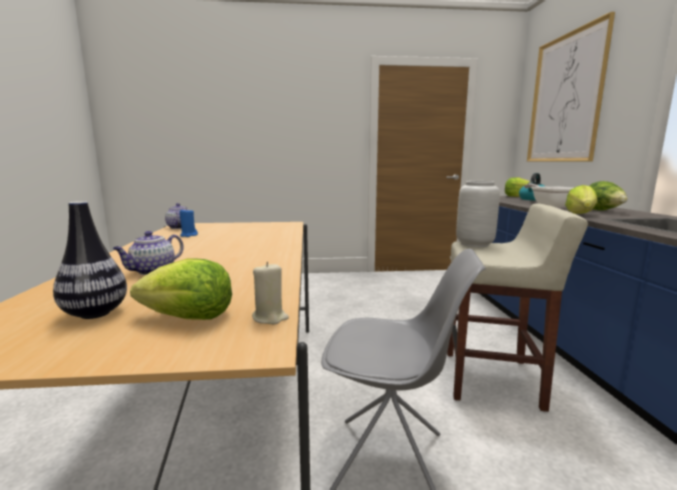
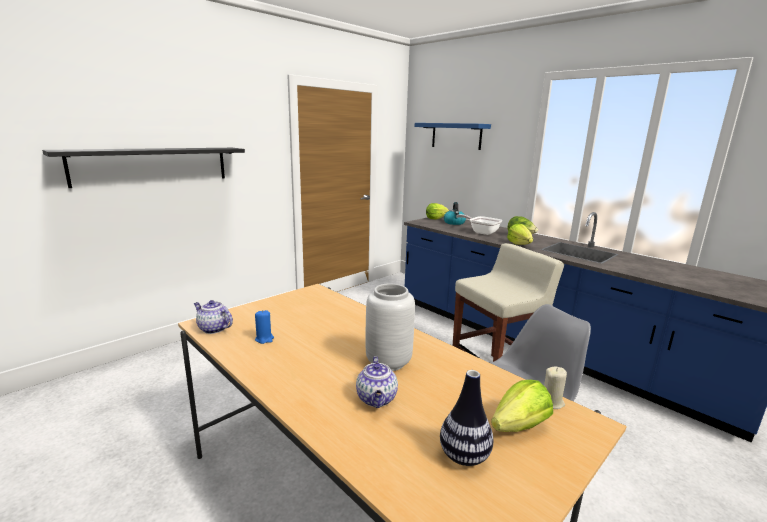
camera: 40 degrees left, 5 degrees up
grey vase [456,181,500,247] -> grey vase moved to [366,284,415,371]
picture [527,12,615,162] -> blue shelf [415,123,491,150]
none -> black shelf [42,148,245,188]

